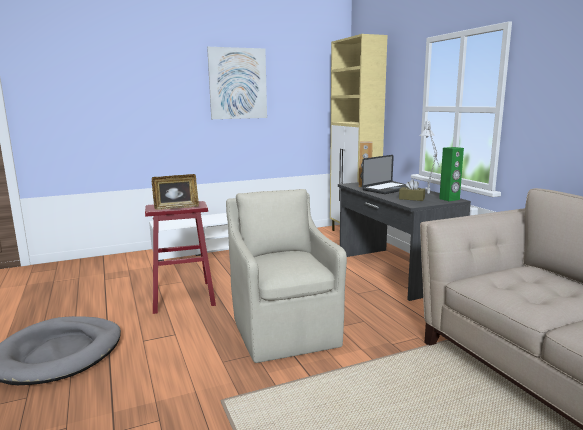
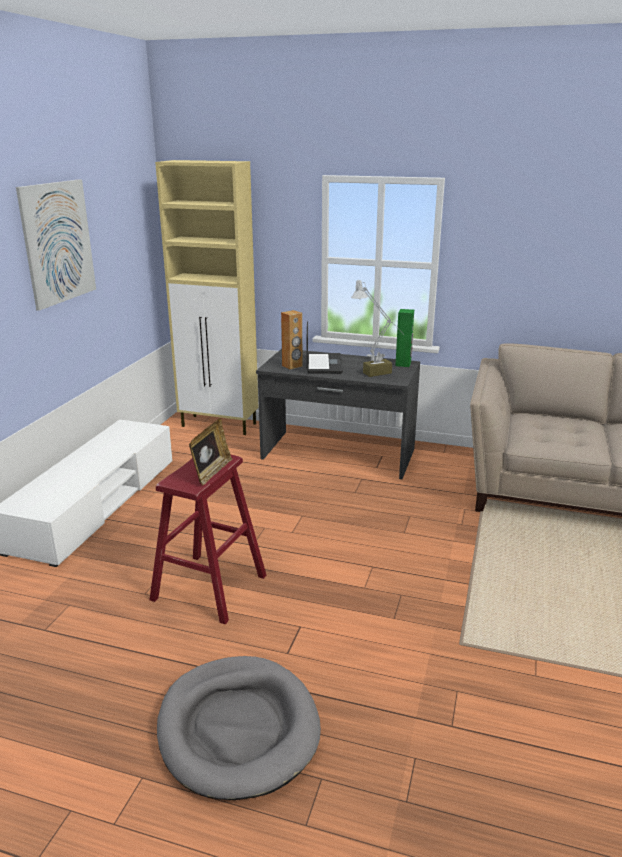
camera: 50 degrees left, 10 degrees up
beige armchair [226,189,347,363] -> none

